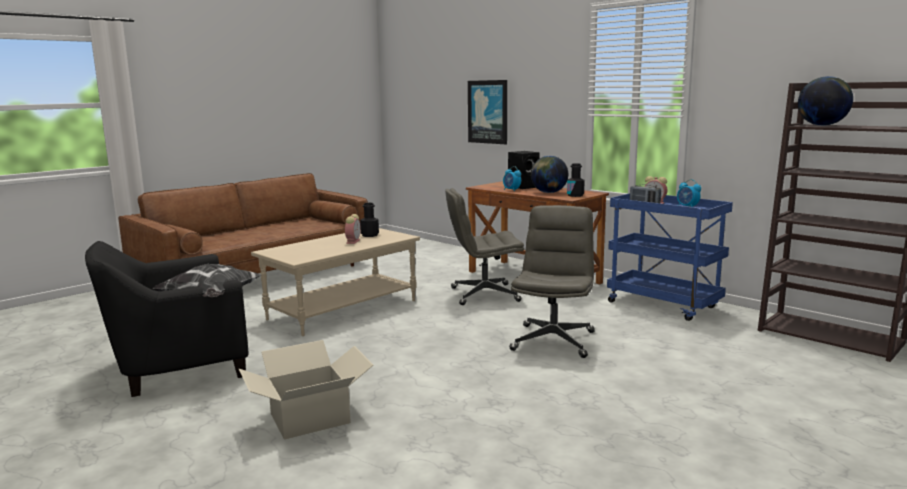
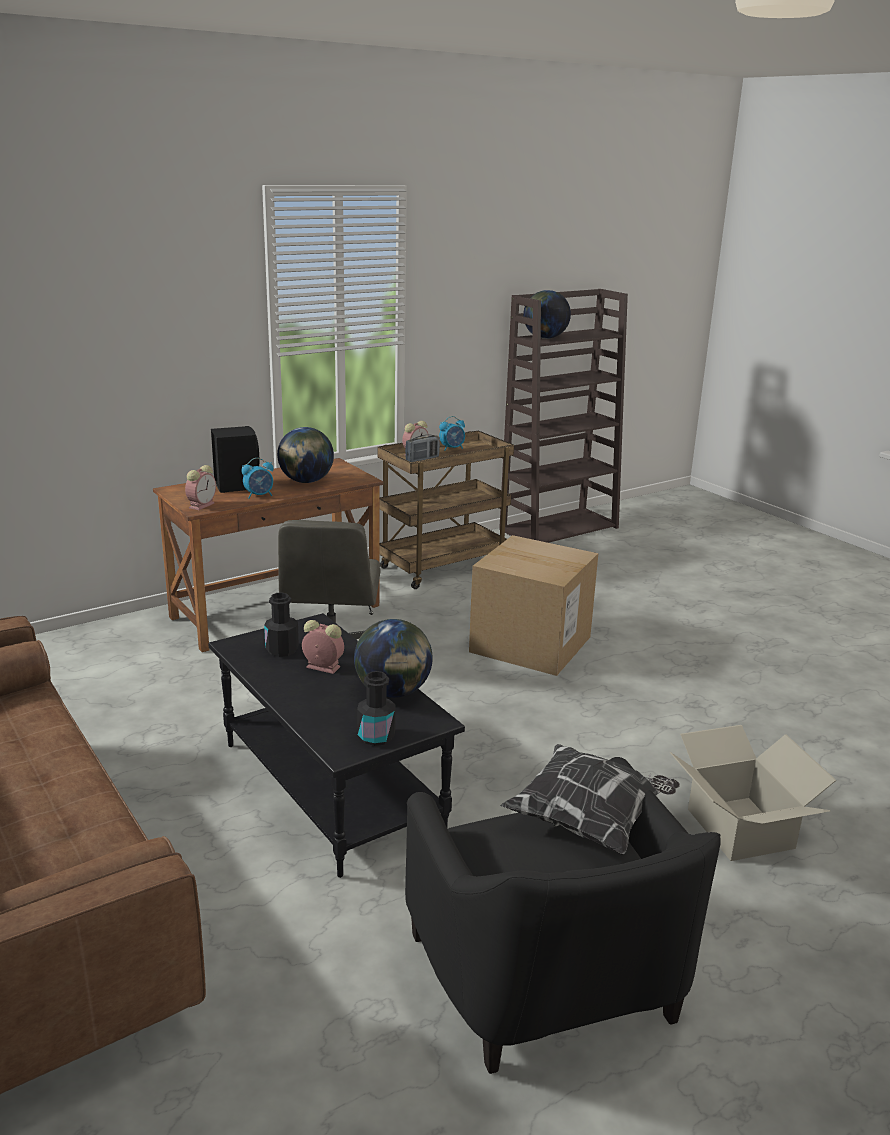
camera: 80 degrees left, 10 degrees up
beige coffee table [251,228,420,336] -> black coffee table [208,613,465,878]
picture [468,80,507,144] -> none
grey office chair [509,205,595,358] -> cardboard box [469,535,598,676]
black bottle [567,163,585,197] -> black bottle moved to [357,671,396,746]
blue cart [607,193,733,321] -> brown cart [378,430,514,589]
none -> alarm clock [185,465,216,510]
none -> globe [354,619,433,698]

